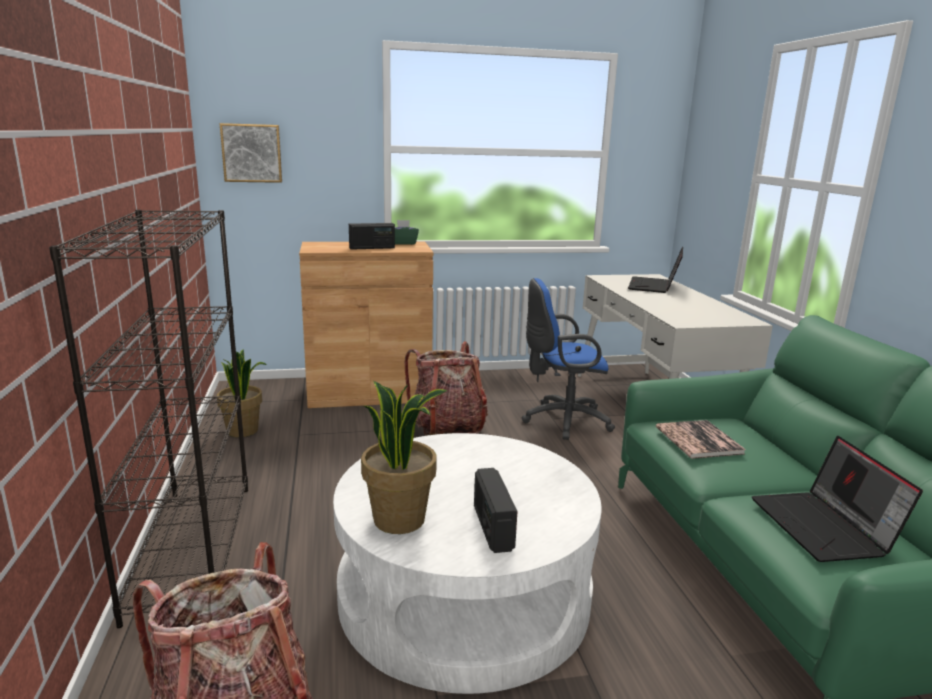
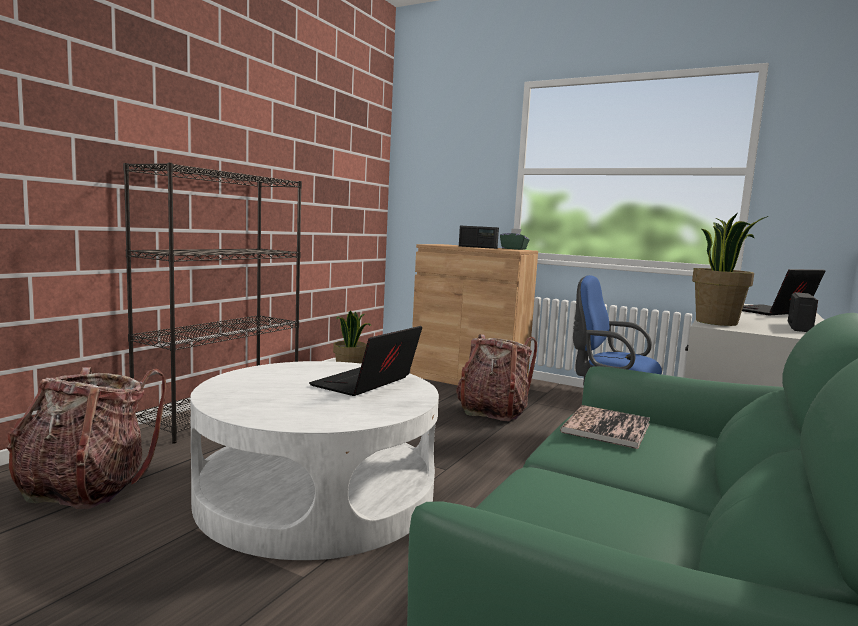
camera: 40 degrees right, 10 degrees down
picture [220,123,282,183] -> none
potted plant [361,381,447,534] -> potted plant moved to [692,213,768,326]
radio [474,468,518,553] -> radio moved to [788,292,818,332]
laptop [752,436,923,562] -> laptop moved to [309,326,422,396]

